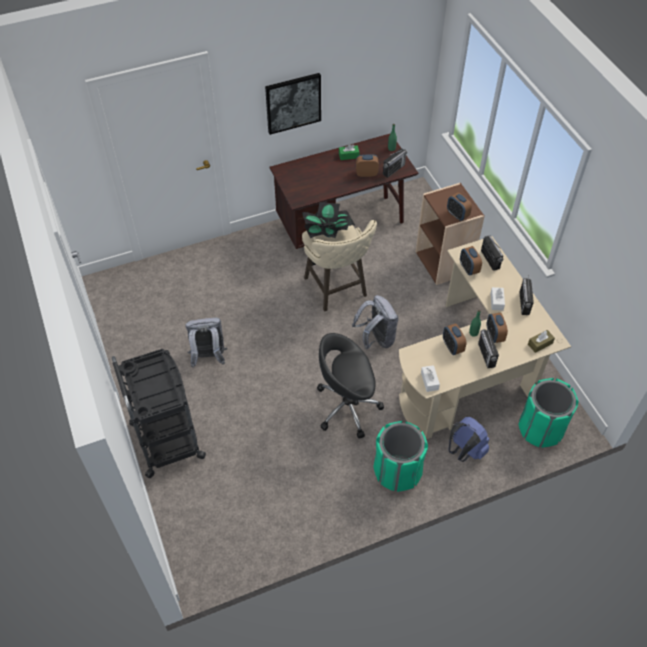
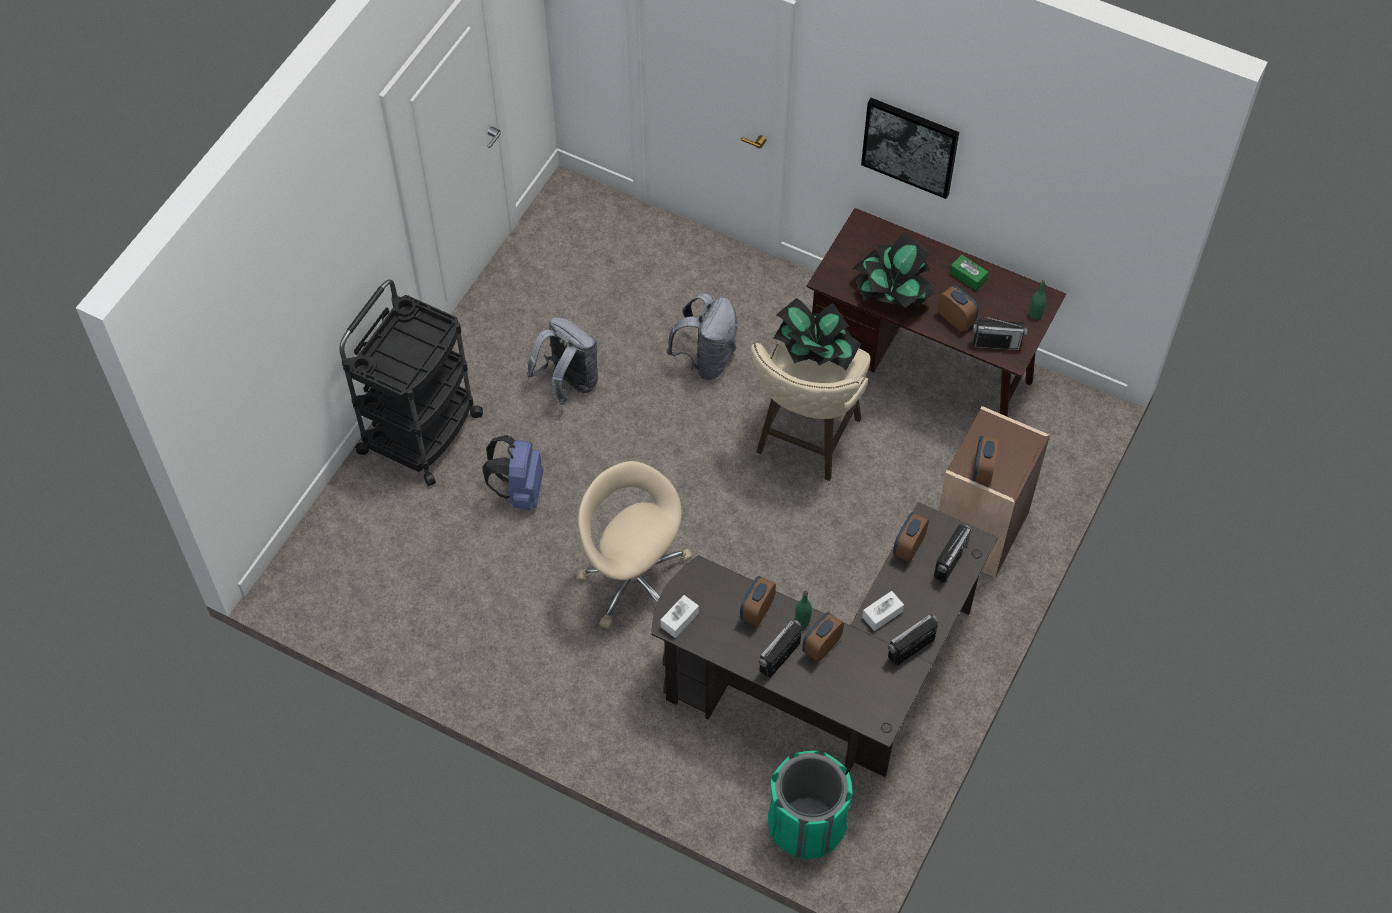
camera: 50 degrees right, 5 degrees up
black office chair [317,333,384,439] -> beige office chair [576,461,693,629]
grey backpack [352,295,398,349] -> grey backpack moved to [667,293,738,380]
green trash can [373,421,428,492] -> none
beige desk [399,236,571,439] -> black desk [651,502,998,777]
blue backpack [448,417,489,462] -> blue backpack moved to [482,435,543,509]
brown tissue box [528,330,555,353] -> none
none -> potted plant [852,232,935,308]

